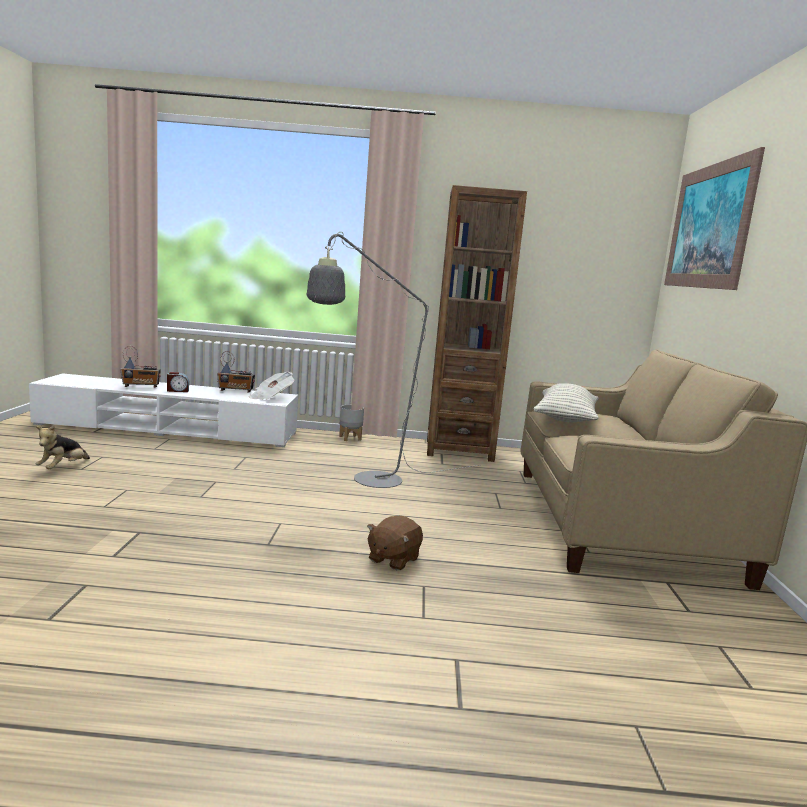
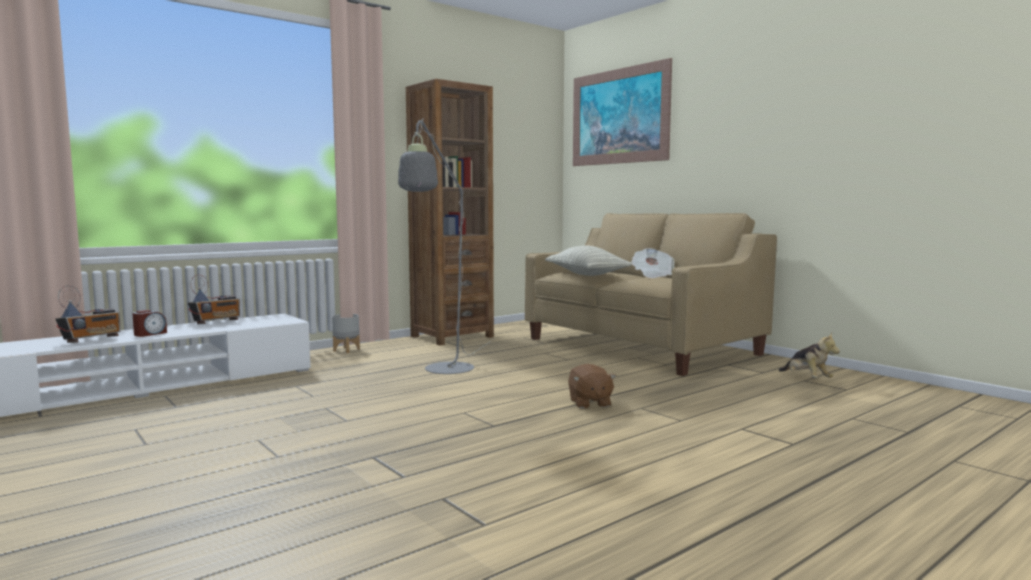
camera: 40 degrees left, 5 degrees down
plush toy [36,425,90,469] -> plush toy moved to [779,333,840,378]
newspaper [249,372,294,400] -> newspaper moved to [631,248,675,278]

